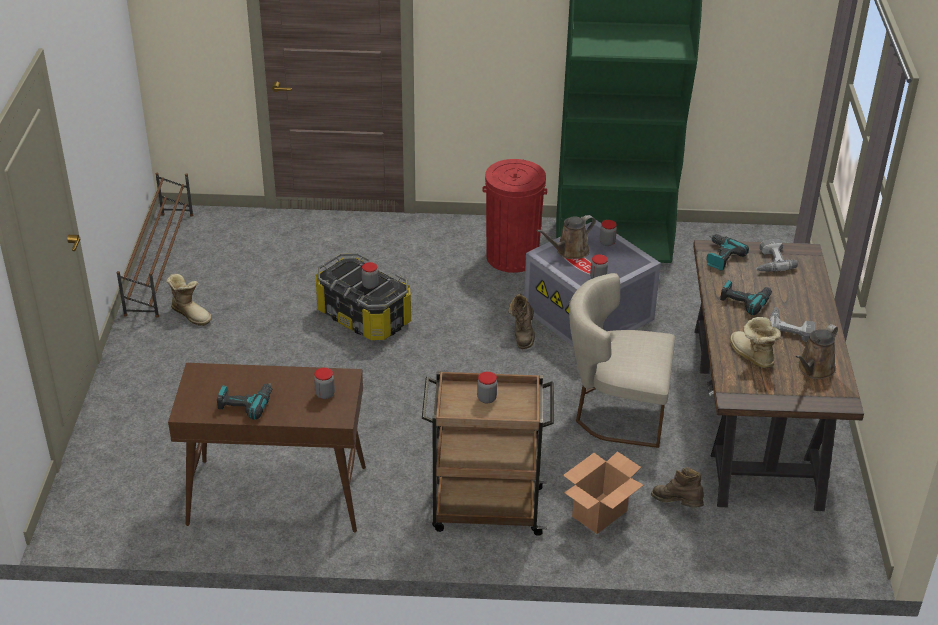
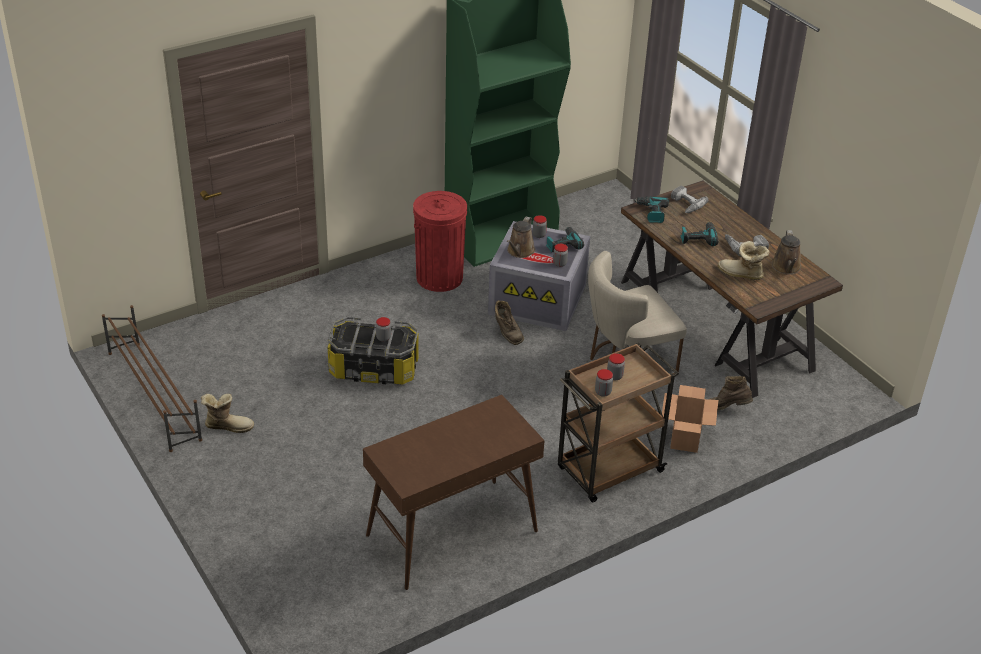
camera: 35 degrees left, 0 degrees up
power drill [217,383,273,420] -> power drill moved to [546,227,584,252]
jar [314,367,335,399] -> jar moved to [595,369,613,397]

